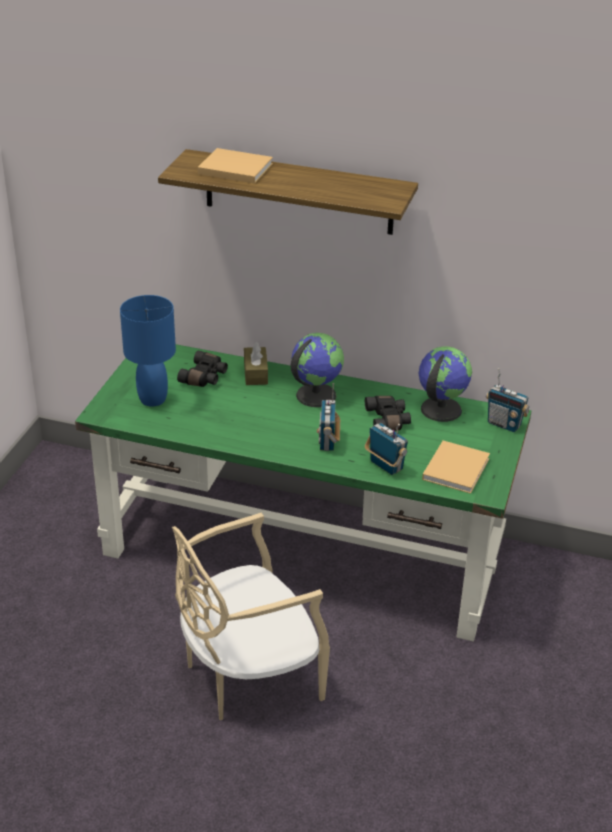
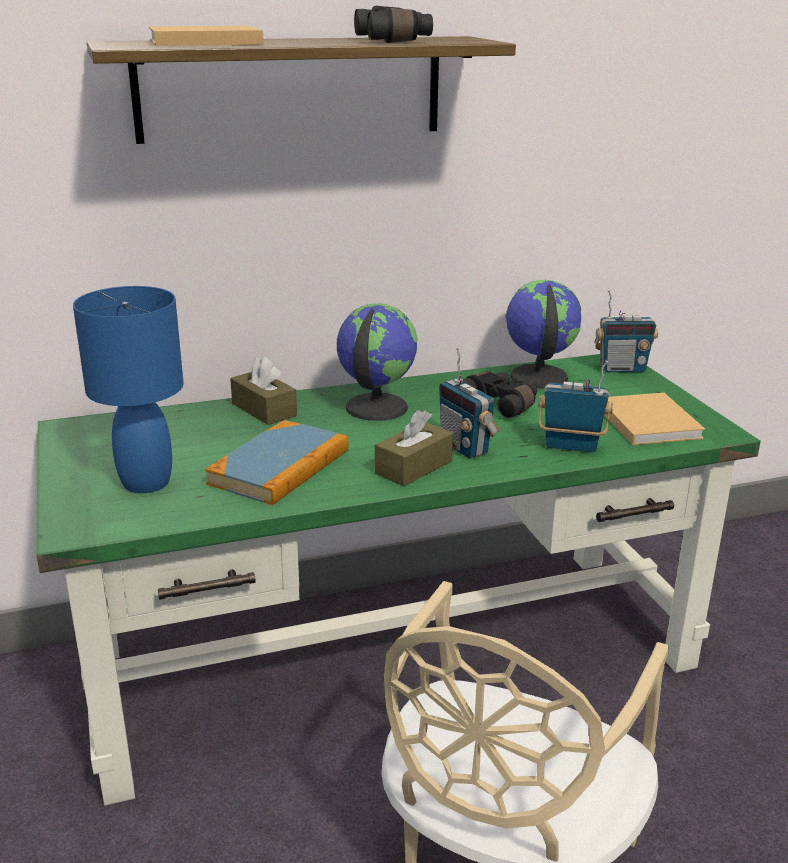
camera: 35 degrees left, 10 degrees down
black binoculars [177,351,228,387] -> black binoculars moved to [354,6,433,43]
none -> book [205,420,349,505]
none -> brown tissue box [375,410,453,487]

